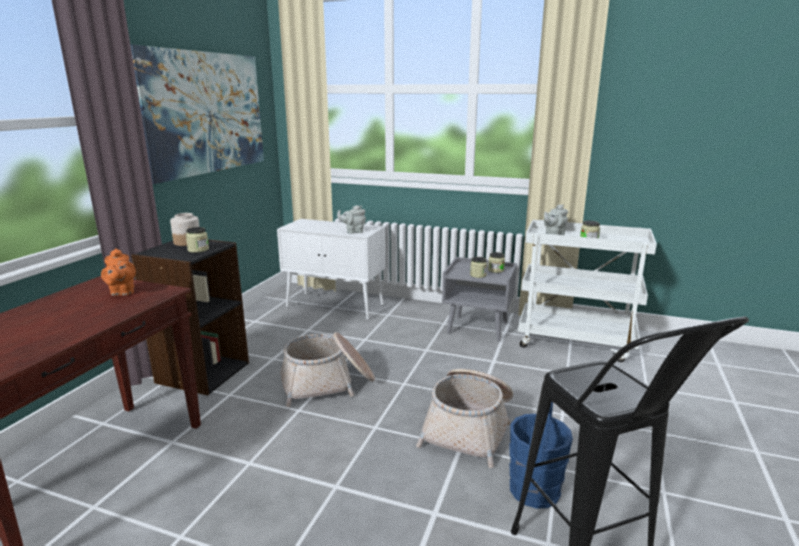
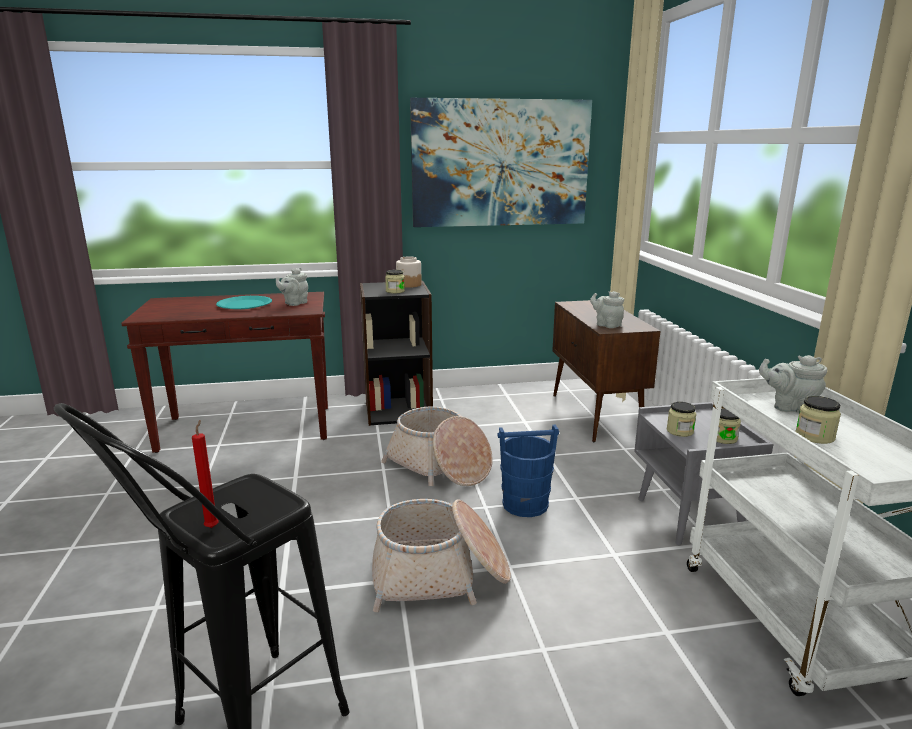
camera: 60 degrees right, 0 degrees up
orange teapot [101,248,136,296] -> grey teapot [276,268,308,306]
white cabinet [277,219,386,320] -> brown cabinet [552,300,660,442]
blue bucket [509,402,573,509] -> blue bucket moved to [498,424,559,517]
none -> red candle [192,420,219,528]
none -> turquoise plate [216,296,272,309]

